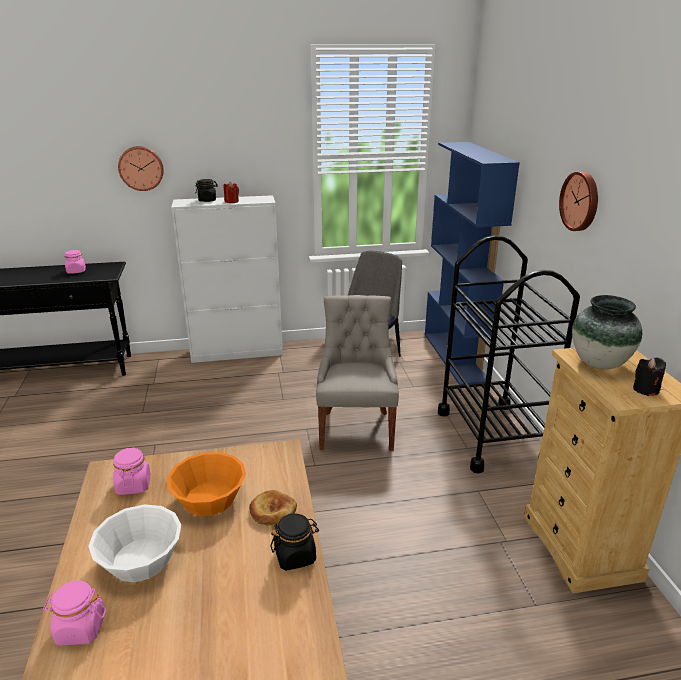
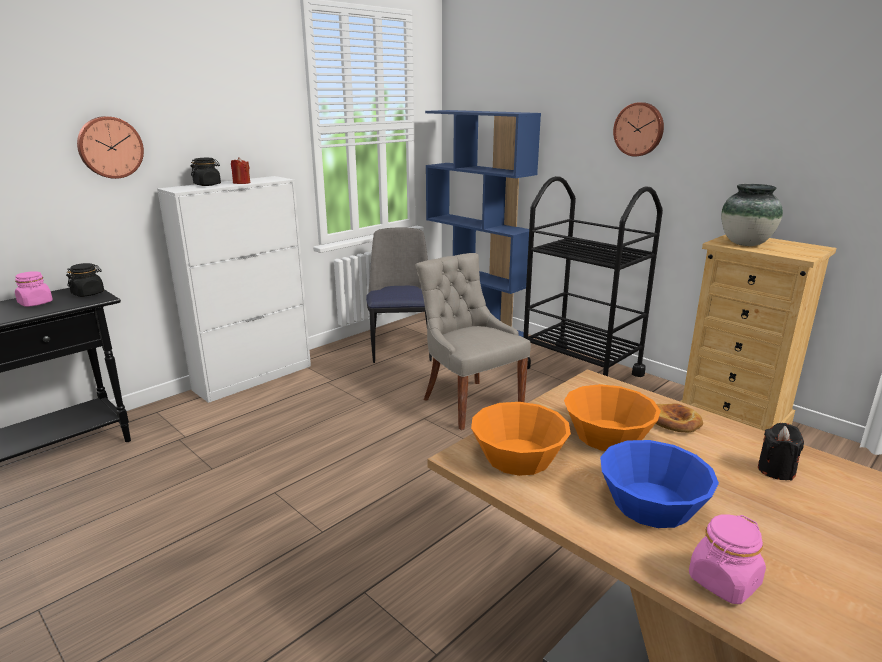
camera: 35 degrees left, 5 degrees down
white bowl [88,504,181,582] -> blue bowl [600,440,719,528]
pink jar [113,447,151,495] -> orange bowl [471,402,571,476]
black jar [271,513,319,571] -> black jar moved to [66,263,104,297]
black candle [633,358,666,396] -> black candle moved to [758,423,804,480]

